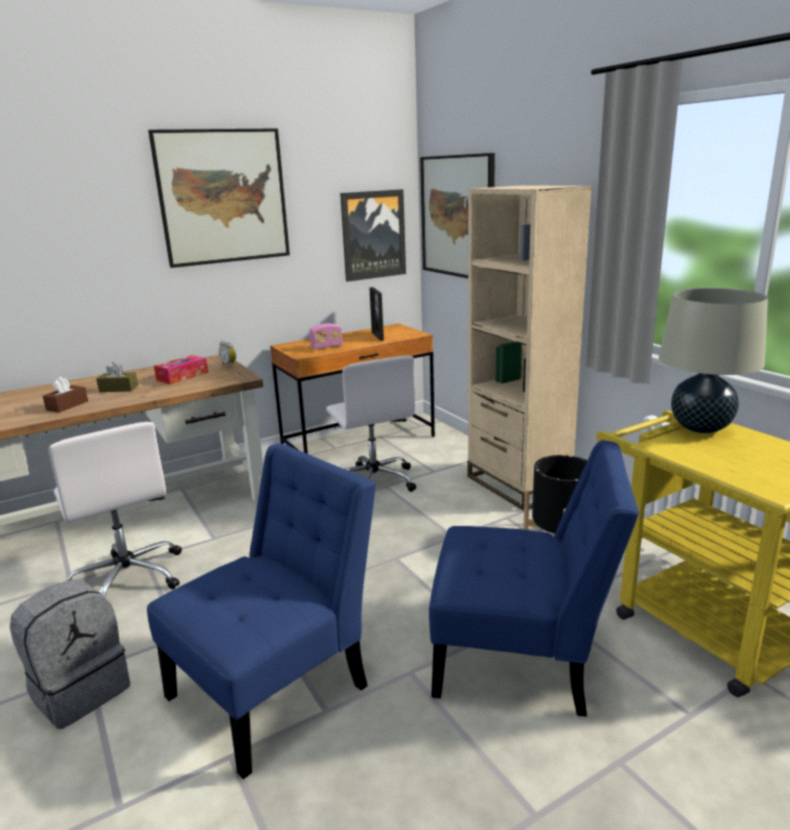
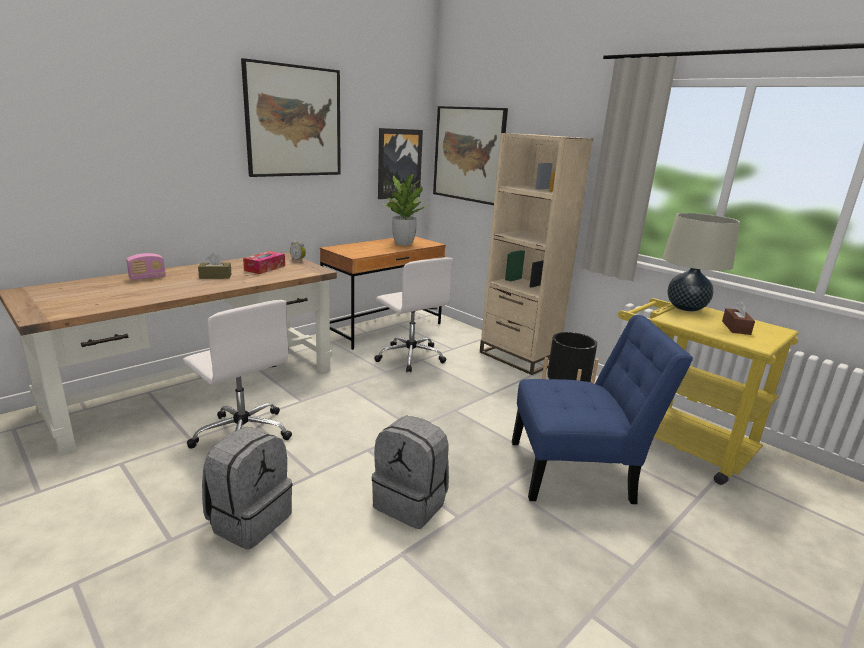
camera: 15 degrees left, 0 degrees up
brown tissue box [43,377,88,413] -> brown tissue box moved to [722,300,755,335]
blue chair [147,443,376,779] -> grey backpack [372,415,449,529]
radio [309,323,343,350] -> radio moved to [126,253,166,280]
picture frame [369,287,384,341] -> potted plant [384,174,427,246]

